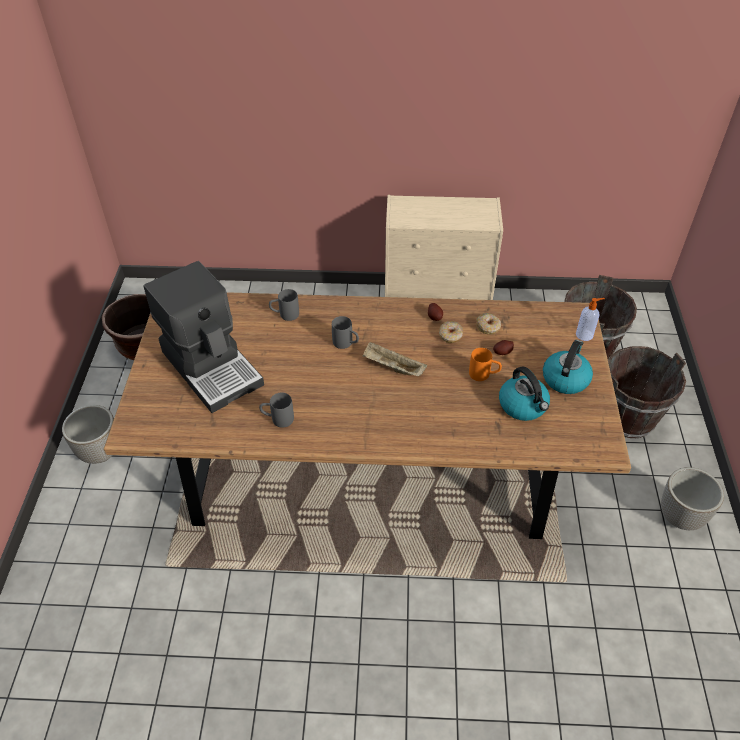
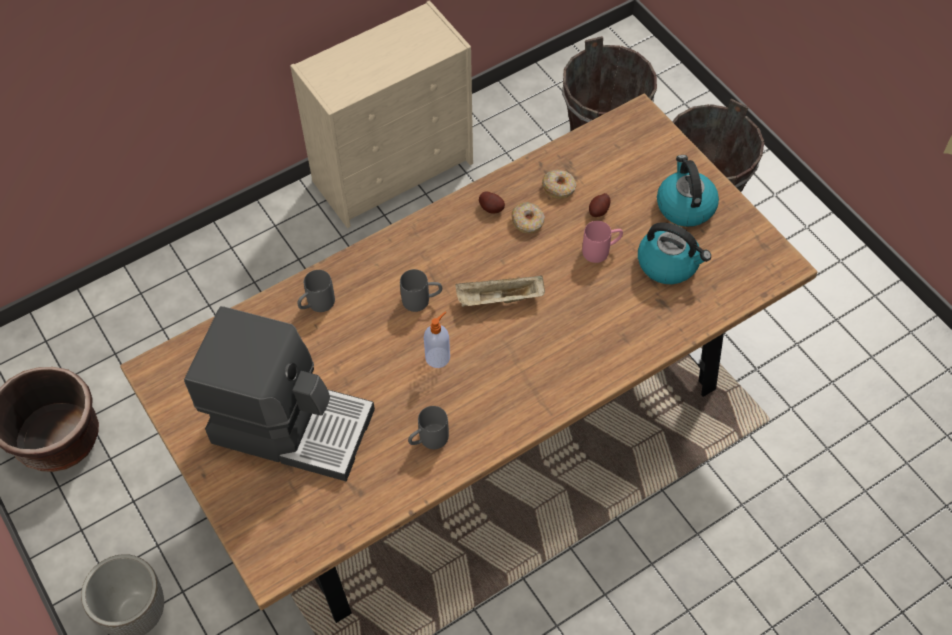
camera: 35 degrees left, 10 degrees up
orange mug [469,348,502,381] -> pink mug [582,221,623,263]
soap dispenser [576,298,605,341] -> soap dispenser moved to [424,312,450,368]
planter [661,467,724,530] -> none

